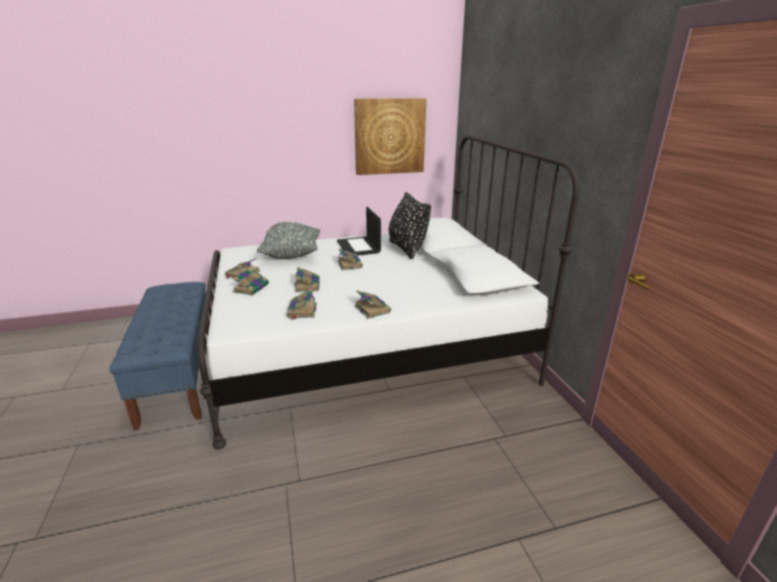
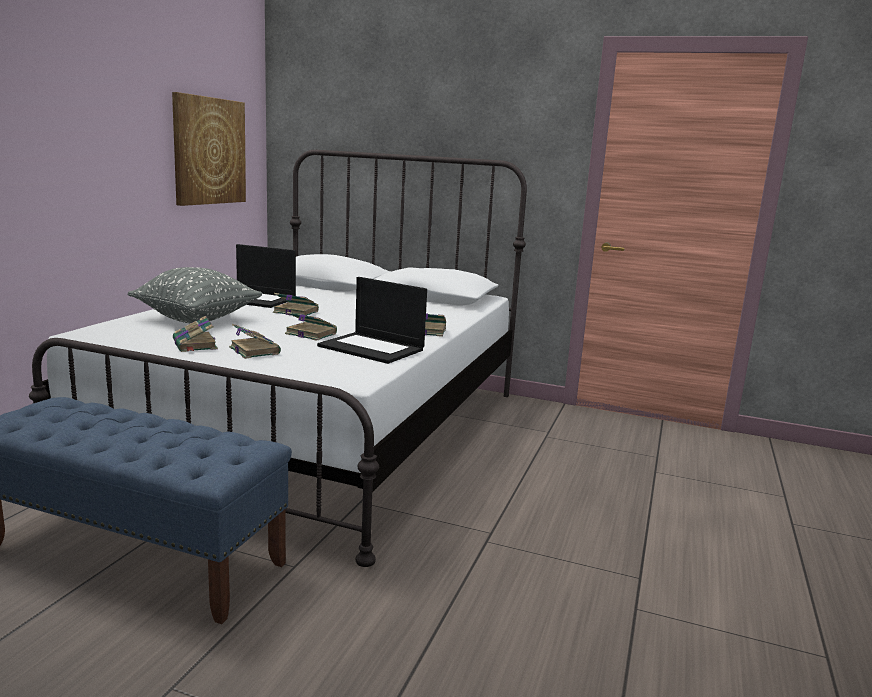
camera: 55 degrees left, 10 degrees down
book [287,288,317,319] -> laptop [317,277,427,364]
black pillow [389,192,431,259] -> none

